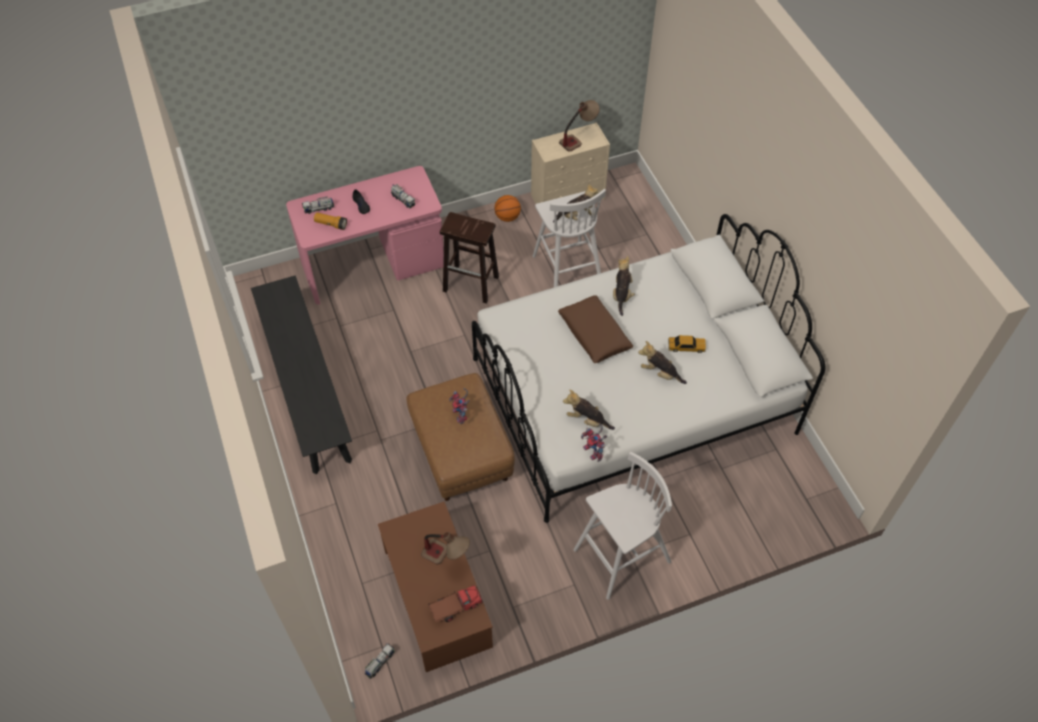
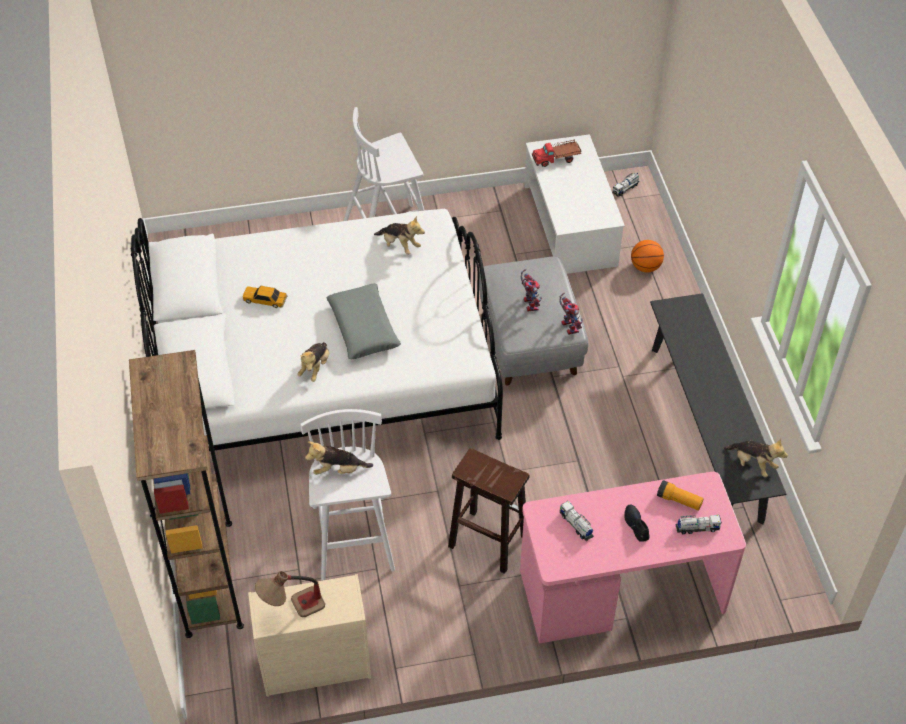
camera: 170 degrees left, 5 degrees down
brown coffee table [378,501,493,672] -> white coffee table [524,134,625,274]
brown ottoman [406,373,515,501] -> grey ottoman [479,256,588,385]
table lamp [421,532,470,564] -> none
basketball [494,195,521,222] -> basketball moved to [631,240,664,272]
brown pillow [558,295,633,363] -> grey pillow [326,284,401,359]
toy robot [581,424,607,462] -> toy robot moved to [559,293,583,335]
plush toy [638,341,687,384] -> plush toy moved to [723,439,788,477]
none -> brown bookcase [129,350,244,638]

